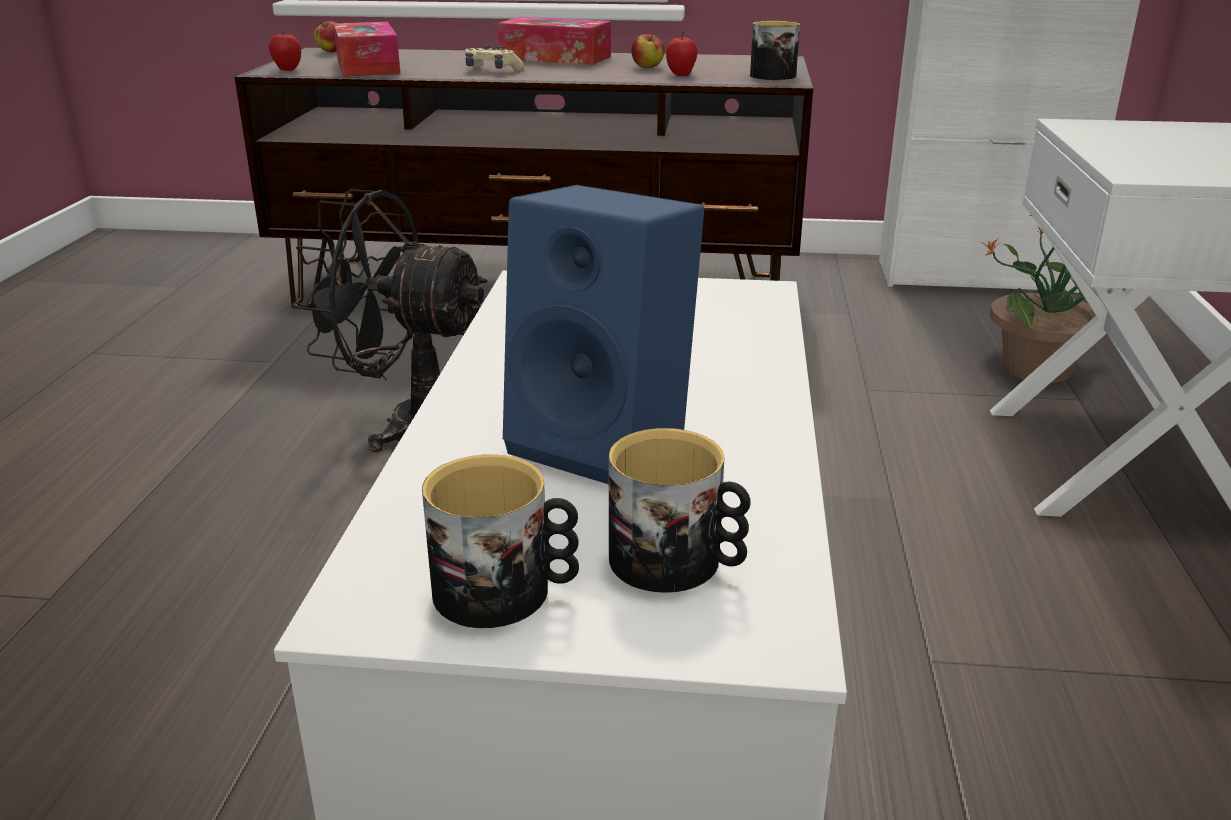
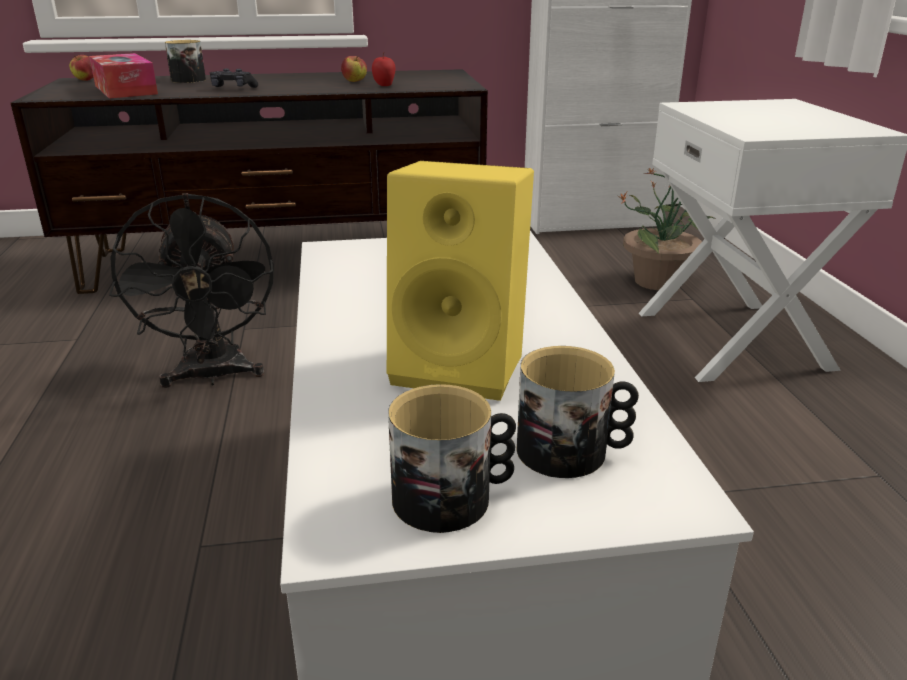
camera: 15 degrees left, 0 degrees up
apple [269,27,301,71] -> none
black fan [292,189,488,452] -> black fan turned 105 degrees counterclockwise [109,193,274,388]
beige game controller [465,45,524,71] -> black game controller [210,69,258,88]
tissue box [498,17,611,65] -> none
blue speaker [503,185,704,484] -> yellow speaker [387,161,534,401]
mug [750,21,800,80] -> mug moved to [165,40,206,83]

